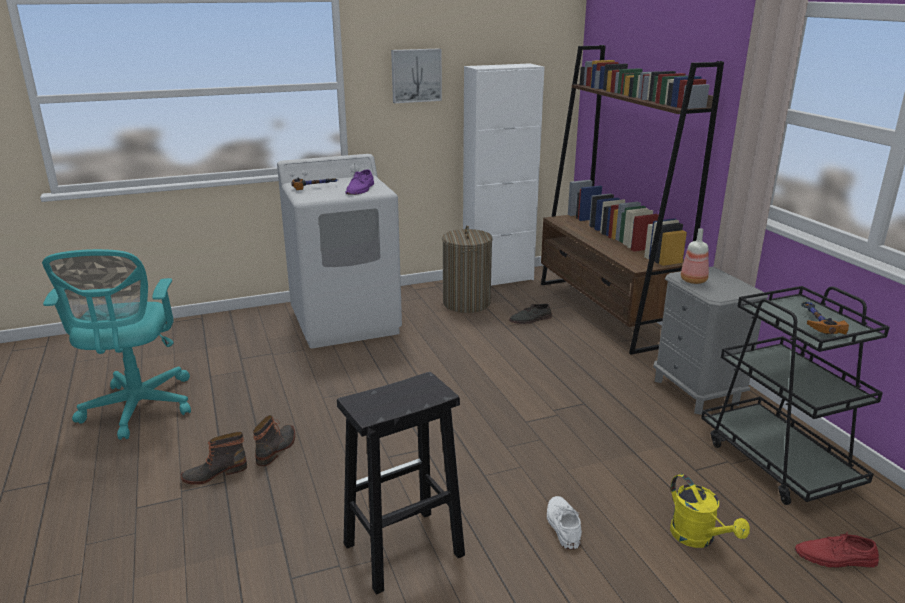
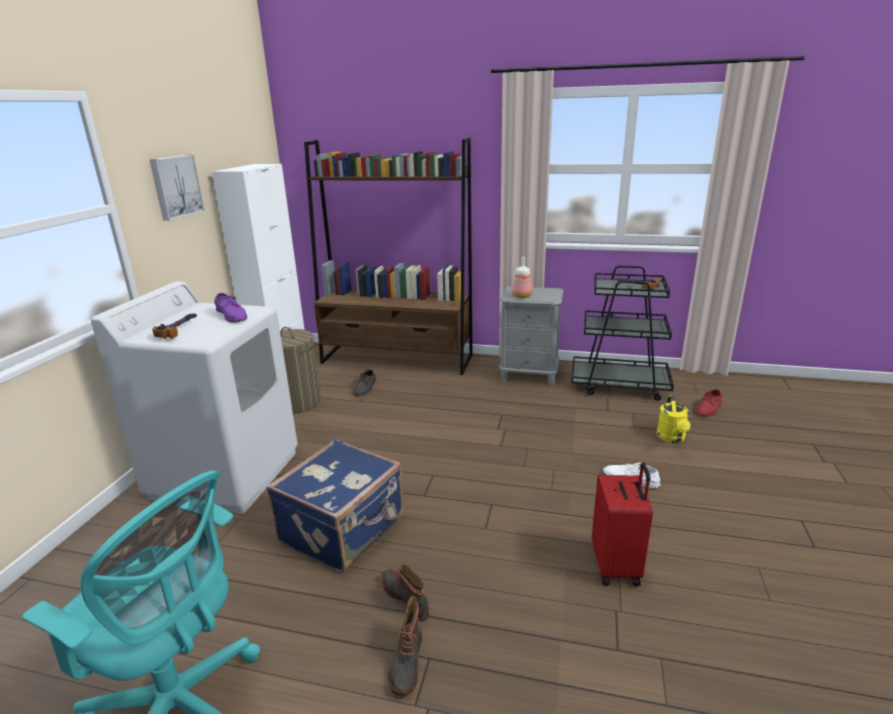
camera: 55 degrees left, 0 degrees up
black stool [337,372,465,595] -> red suitcase [592,463,653,586]
yellow watering can [670,474,750,548] -> yellow watering can turned 90 degrees clockwise [656,395,690,443]
none -> blue suitcase [266,439,404,572]

